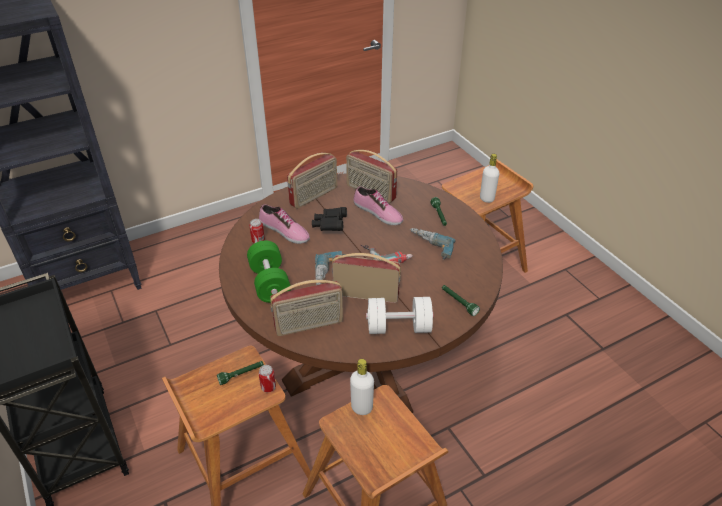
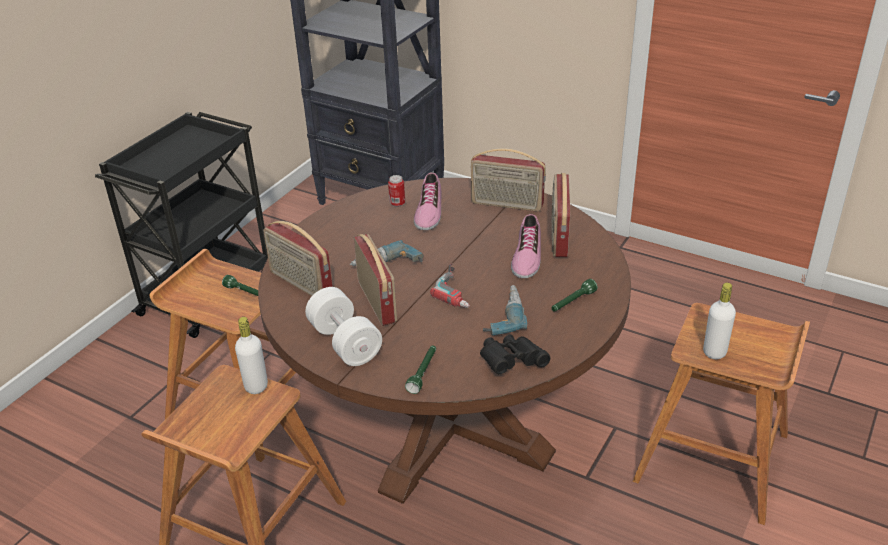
camera: 60 degrees right, 5 degrees down
green dumbbell [247,240,291,303] -> none
can [259,365,276,392] -> none
black binoculars [312,207,347,231] -> black binoculars moved to [480,335,550,374]

